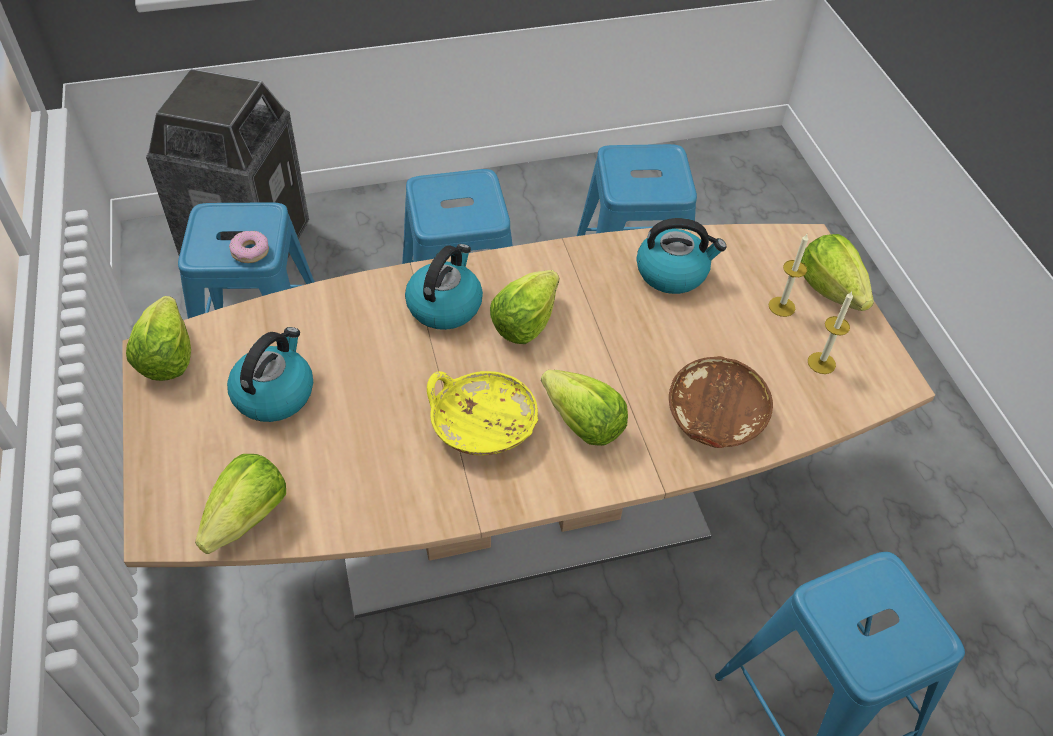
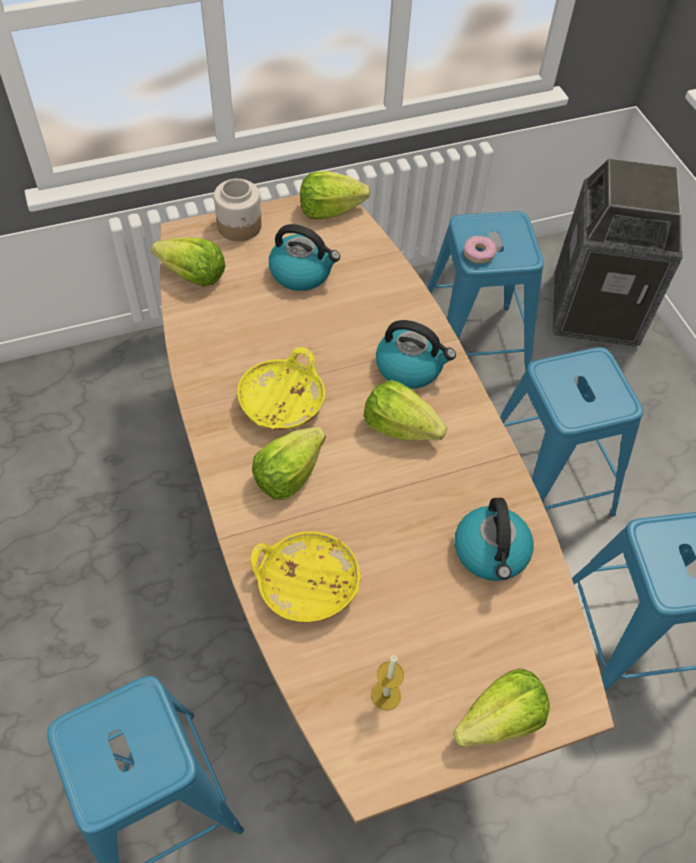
camera: 85 degrees right, 5 degrees up
brown bowl [669,356,773,448] -> yellow bowl [250,531,361,623]
candle [768,234,808,317] -> none
none -> jar [214,179,262,241]

